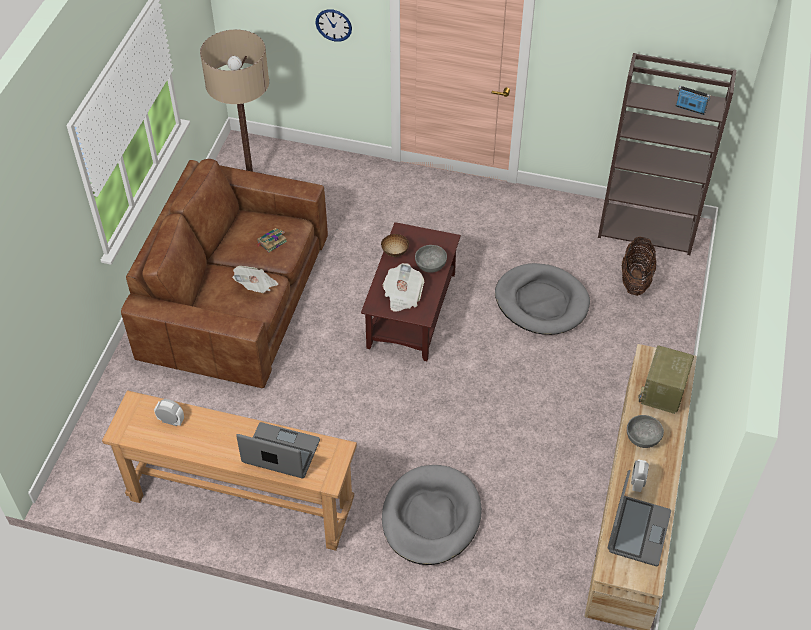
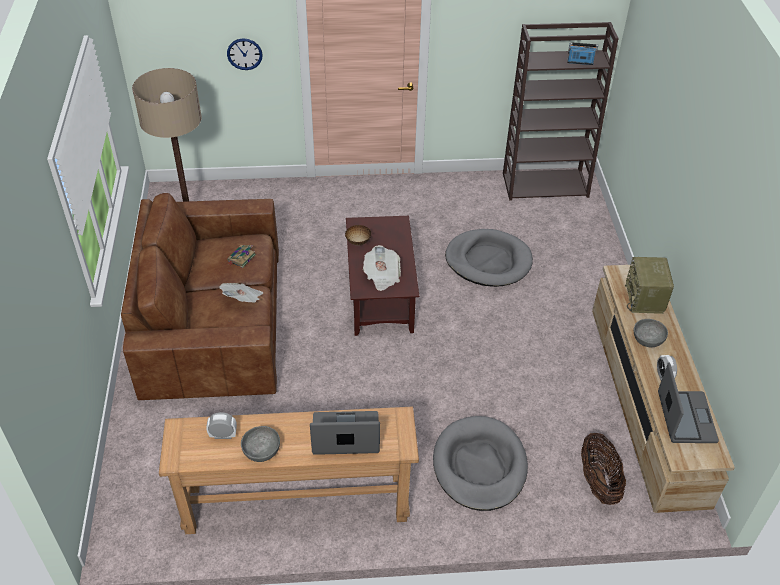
camera: 20 degrees left, 5 degrees down
grey bowl [415,245,447,273] -> grey bowl moved to [241,426,280,462]
basket [622,237,656,296] -> basket moved to [581,433,626,505]

